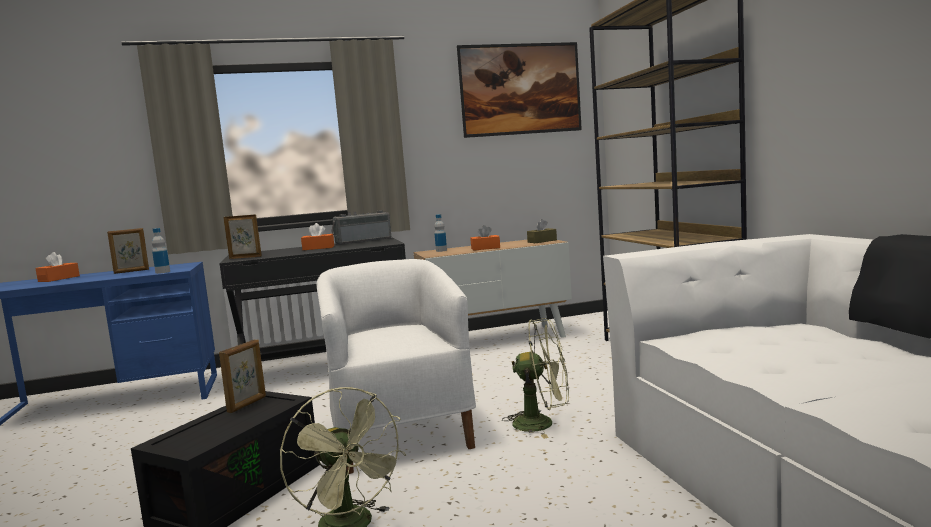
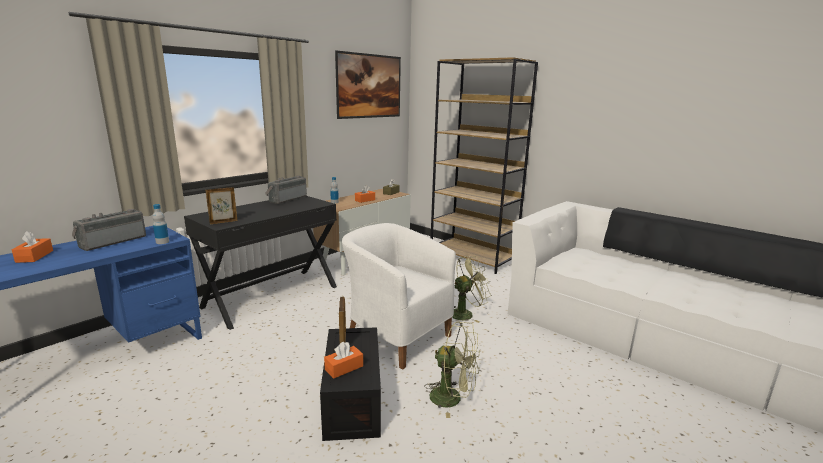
camera: 35 degrees left, 10 degrees up
picture frame [107,228,149,274] -> radio [72,209,146,251]
orange tissue box [301,223,334,250] -> orange tissue box moved to [324,342,363,379]

